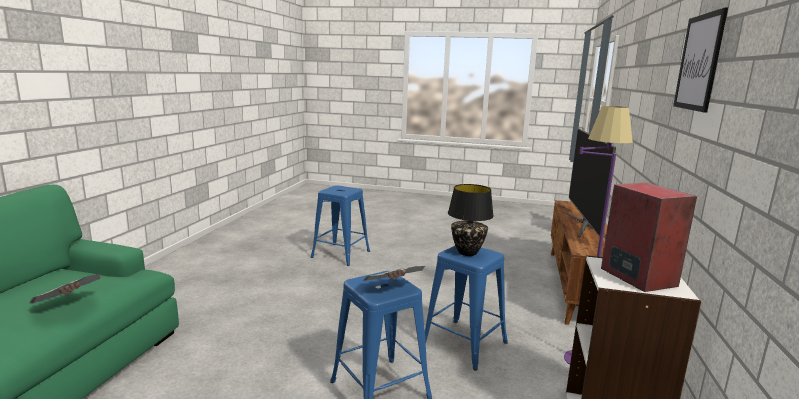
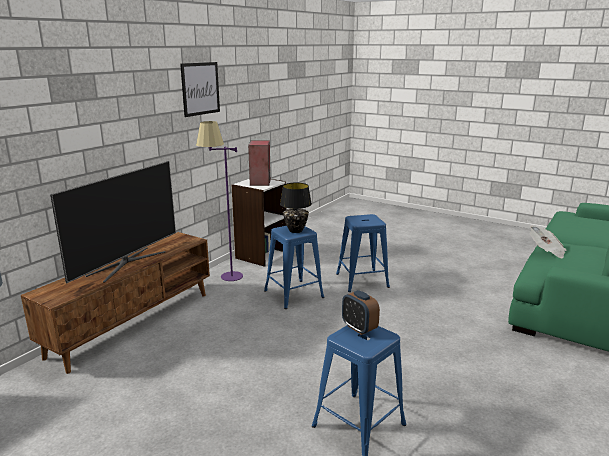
camera: 160 degrees left, 5 degrees up
newspaper [363,266,425,281] -> none
none -> alarm clock [342,290,380,335]

